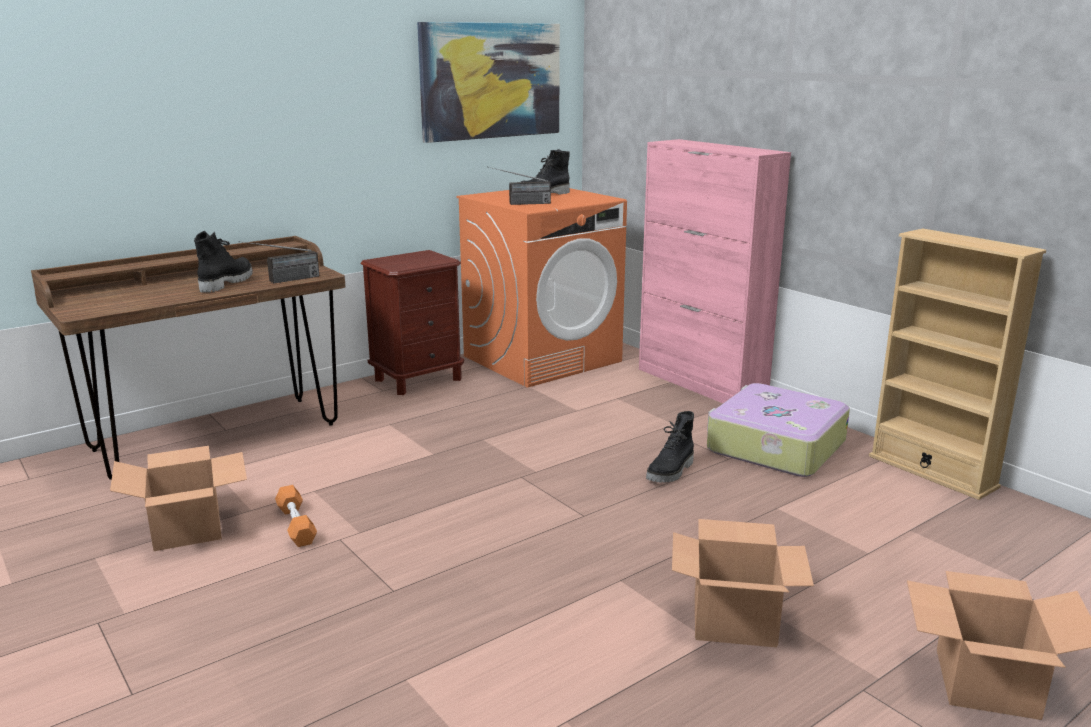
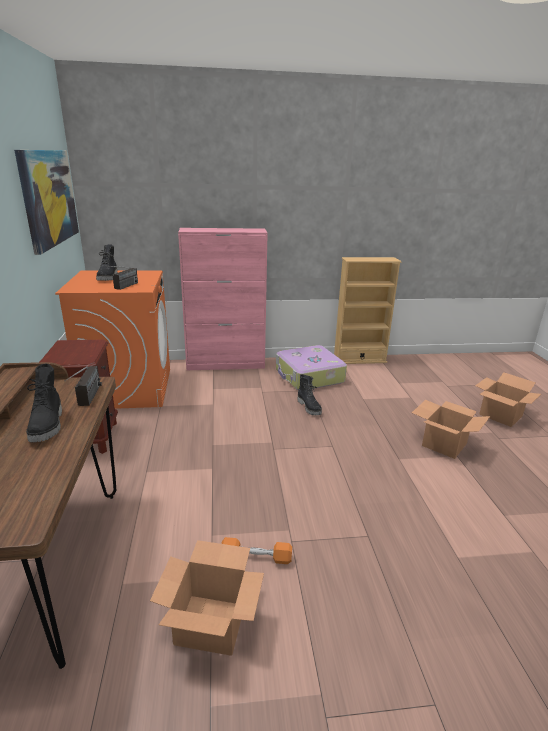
camera: 60 degrees left, 5 degrees up
black boot [194,231,253,293] -> black boot turned 150 degrees counterclockwise [26,364,62,442]

